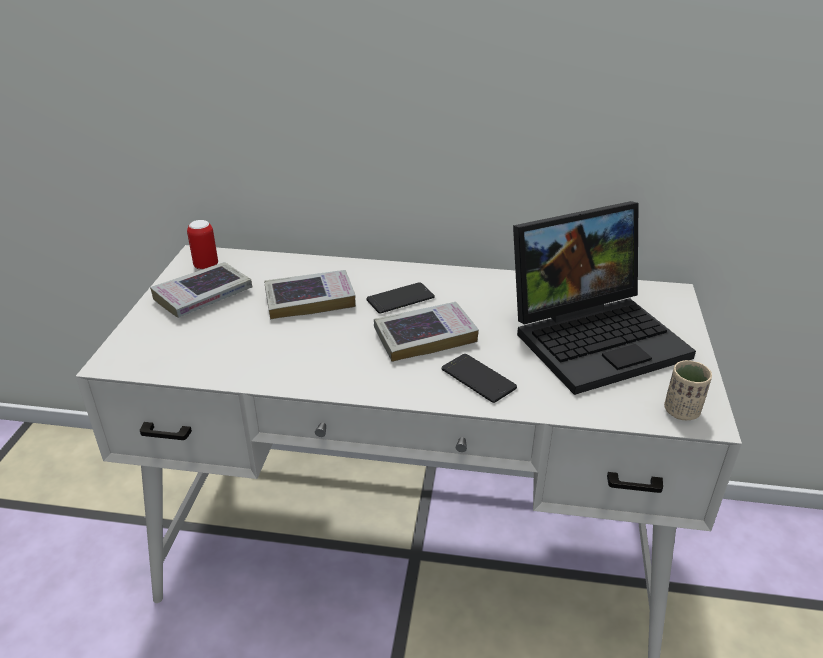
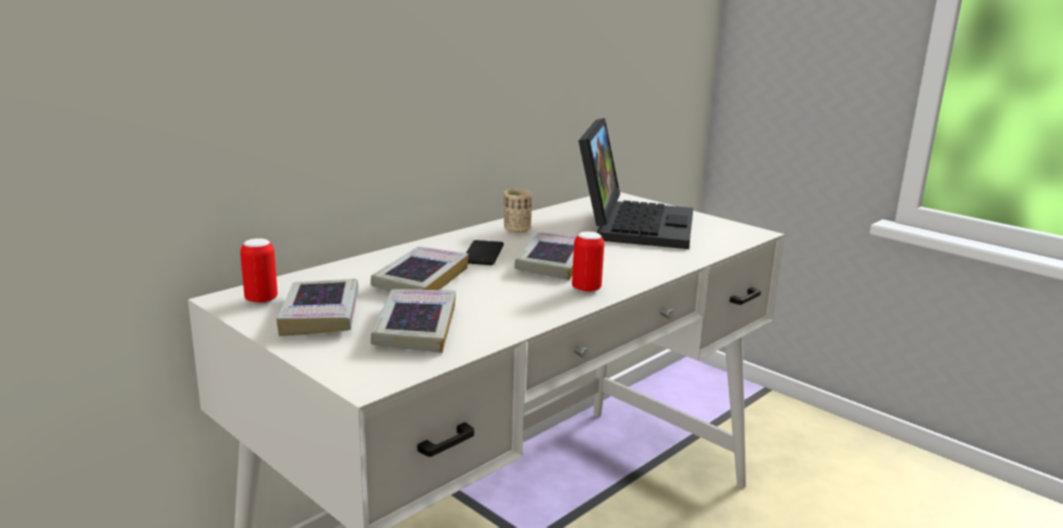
camera: 55 degrees left, 15 degrees down
phone [441,354,517,403] -> none
beige cup [664,360,712,420] -> beige cup moved to [504,189,532,233]
none -> book [371,289,456,353]
none -> can [572,231,604,293]

